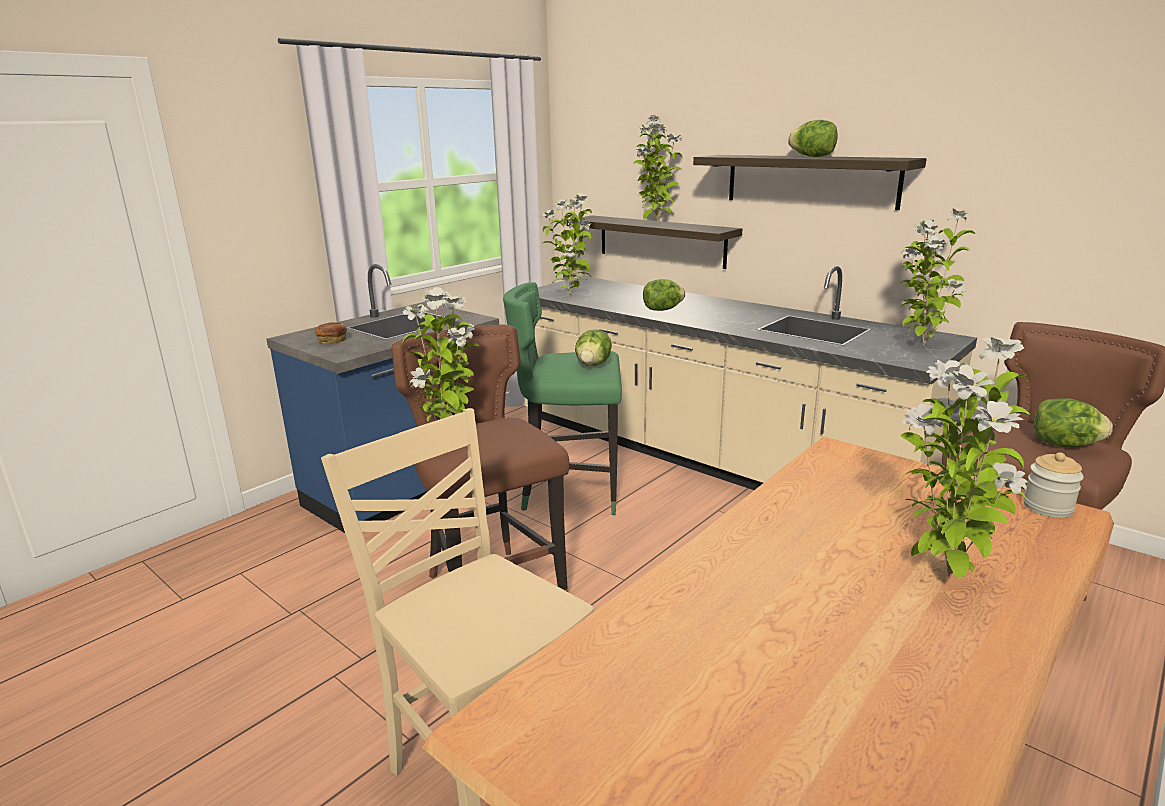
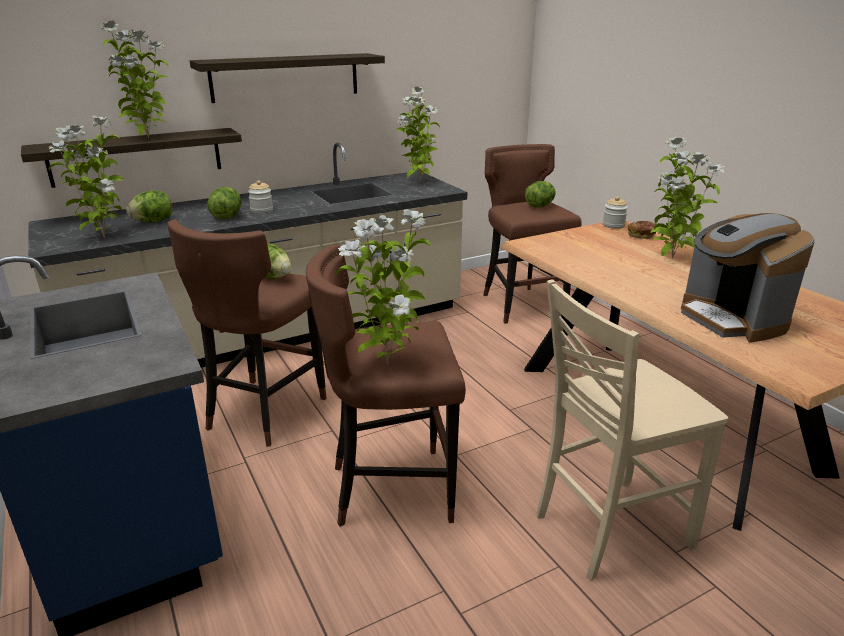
camera: 70 degrees left, 5 degrees up
bread [315,322,347,344] -> bread moved to [628,221,656,239]
green stool [503,282,622,515] -> brown stool [167,219,327,446]
lettuce [788,120,838,157] -> lettuce moved to [126,190,172,222]
none -> jar [248,180,273,213]
none -> coffee machine [681,213,815,343]

